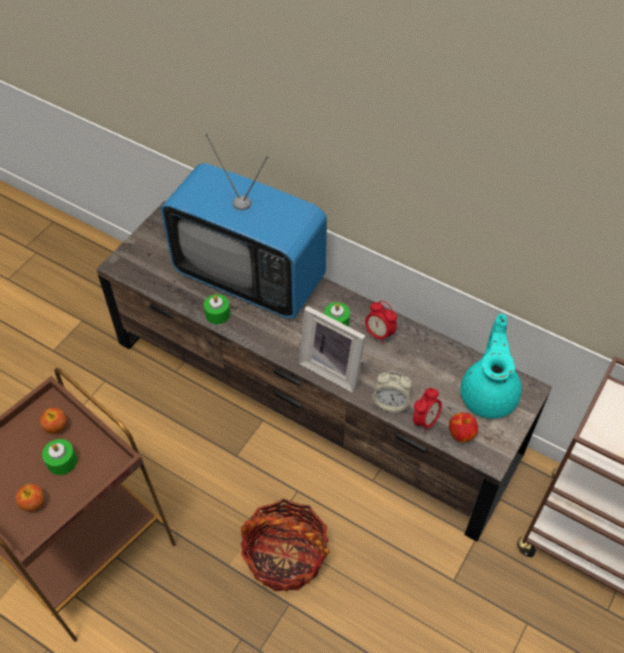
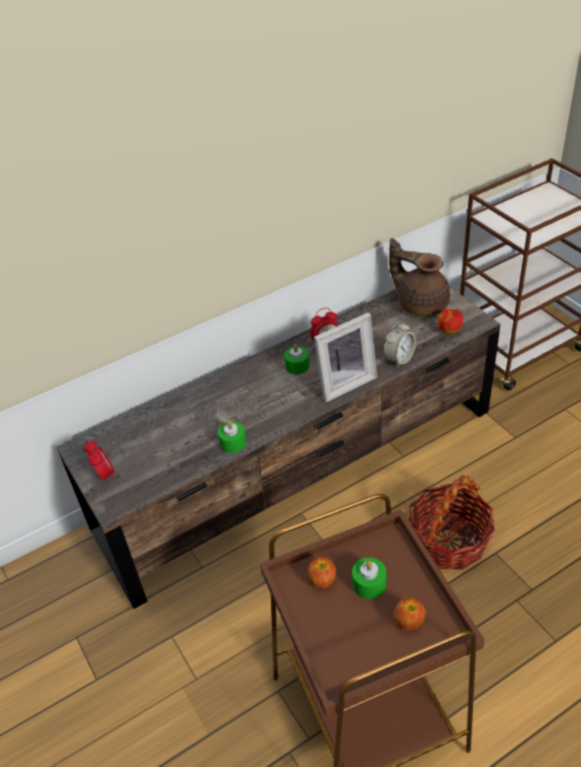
camera: 60 degrees left, 10 degrees down
television [161,134,327,318] -> none
alarm clock [413,388,442,433] -> alarm clock moved to [83,441,116,481]
turquoise teapot [460,314,522,419] -> brown teapot [389,238,450,317]

